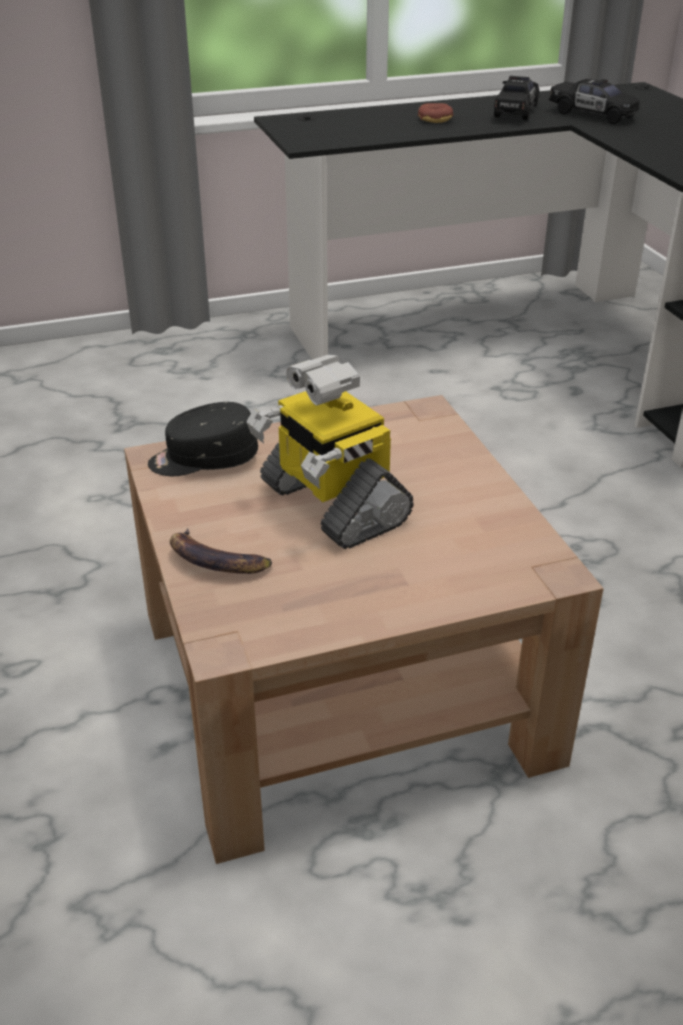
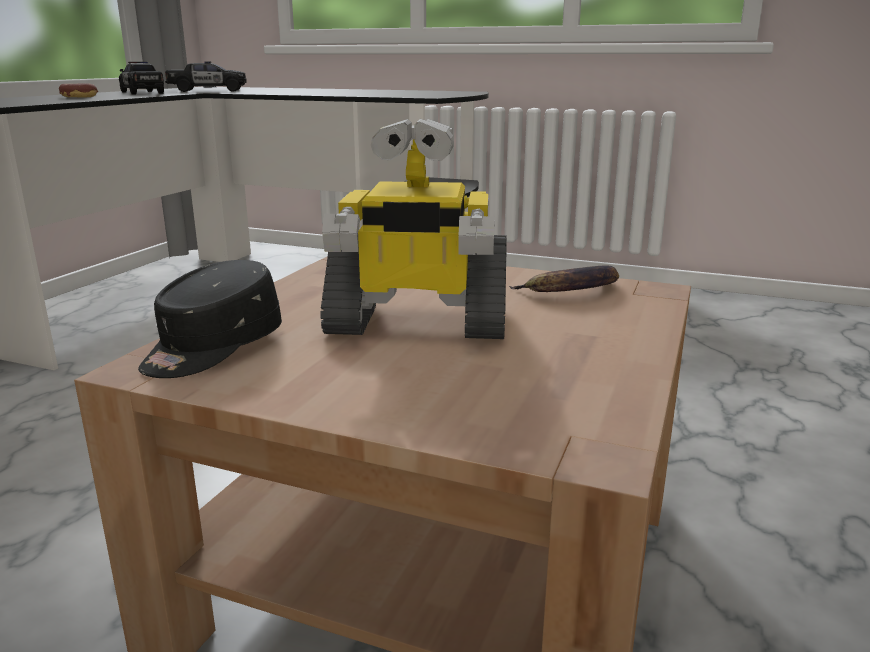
camera: 50 degrees left, 15 degrees down
banana [170,528,272,574] -> banana moved to [509,266,619,292]

